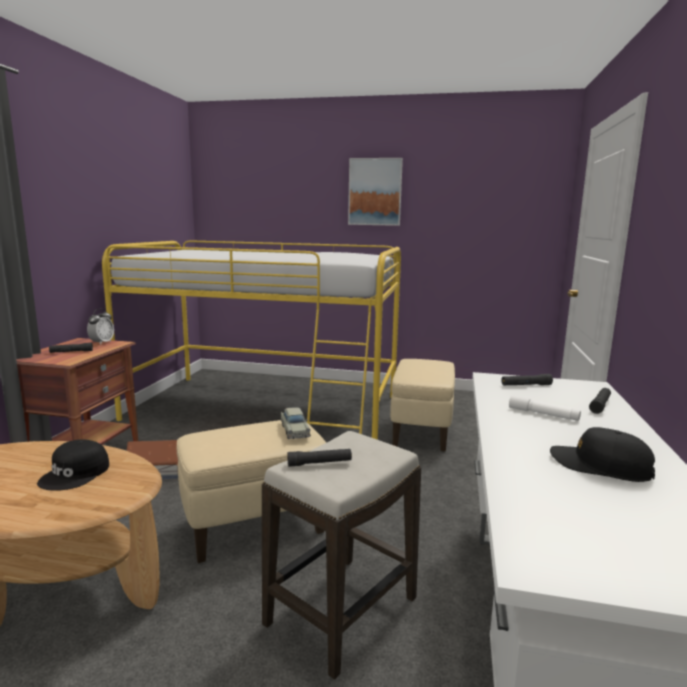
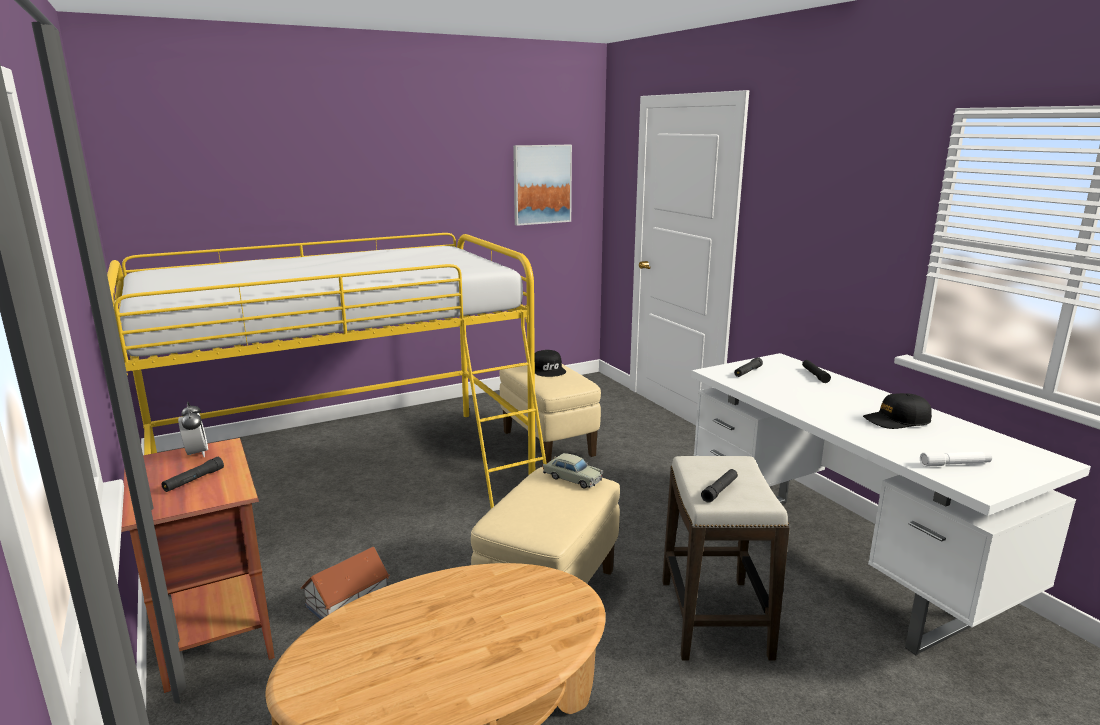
camera: 40 degrees left, 5 degrees up
black cap [37,439,109,491] -> black cap moved to [535,350,566,377]
picture [348,158,403,226] -> picture moved to [513,145,572,226]
white flashlight [509,395,581,421] -> white flashlight moved to [920,452,992,467]

